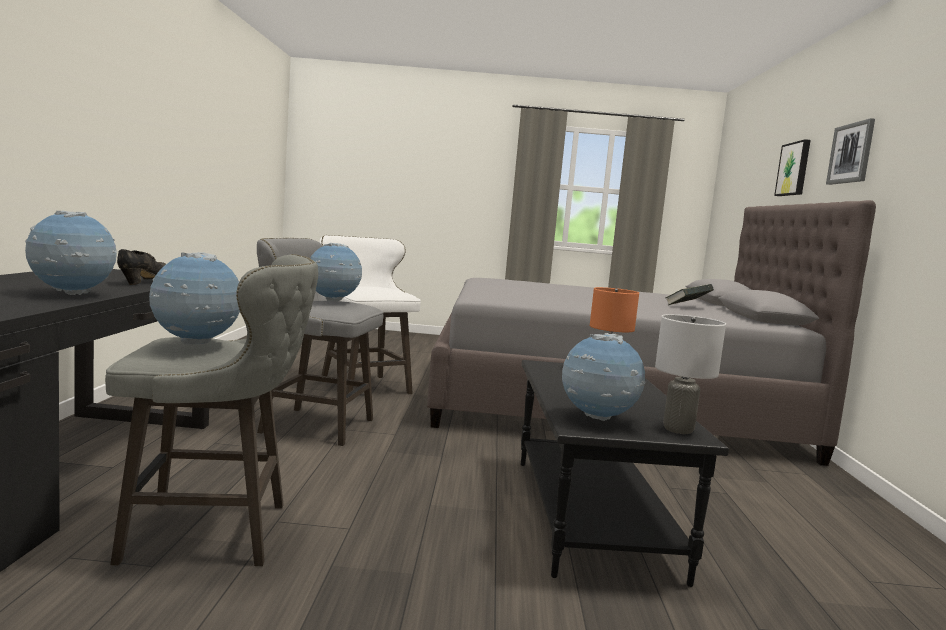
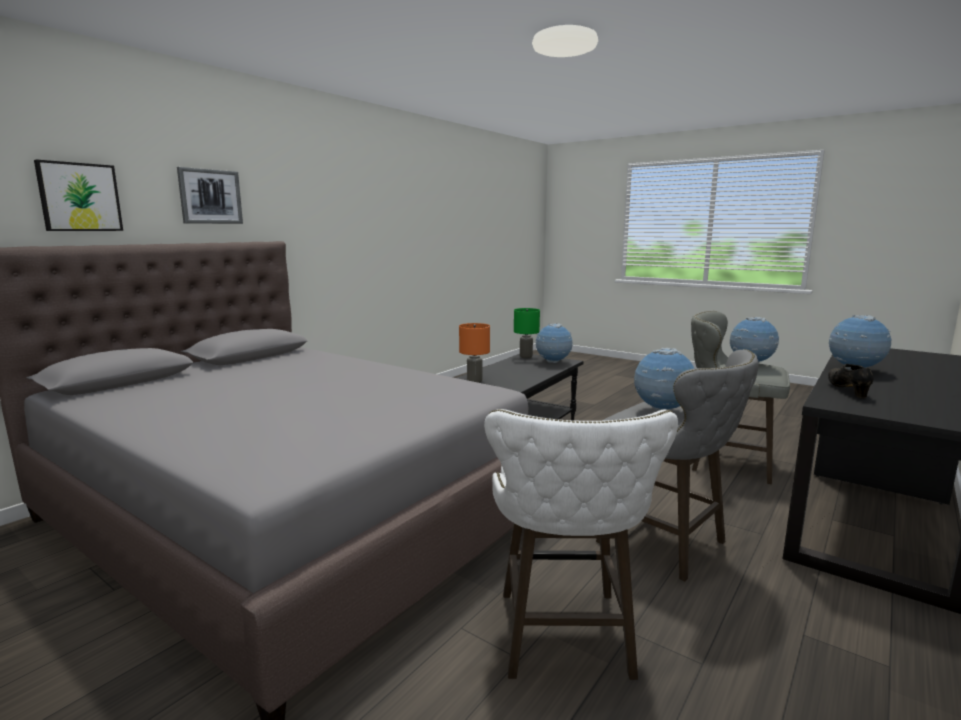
camera: 145 degrees left, 5 degrees up
black shoe [117,249,166,285] -> black shoe turned 150 degrees clockwise [828,364,874,398]
white table lamp [655,314,726,434] -> green table lamp [514,308,540,358]
book [665,284,714,305] -> none

